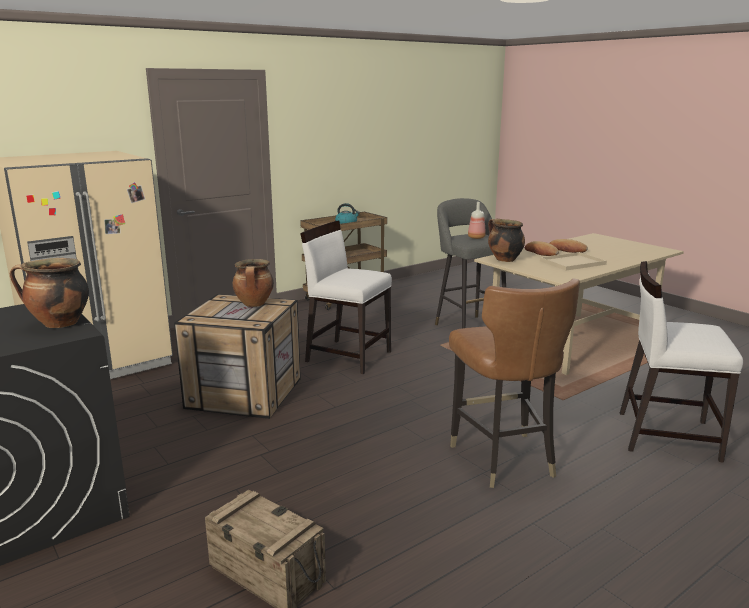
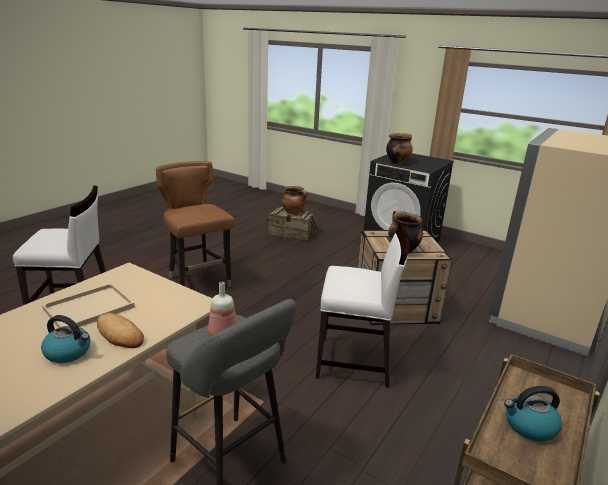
camera: 160 degrees right, 5 degrees up
cooking pot [488,219,525,262] -> cooking pot moved to [282,186,307,215]
bread [550,239,588,253] -> kettle [41,315,90,363]

